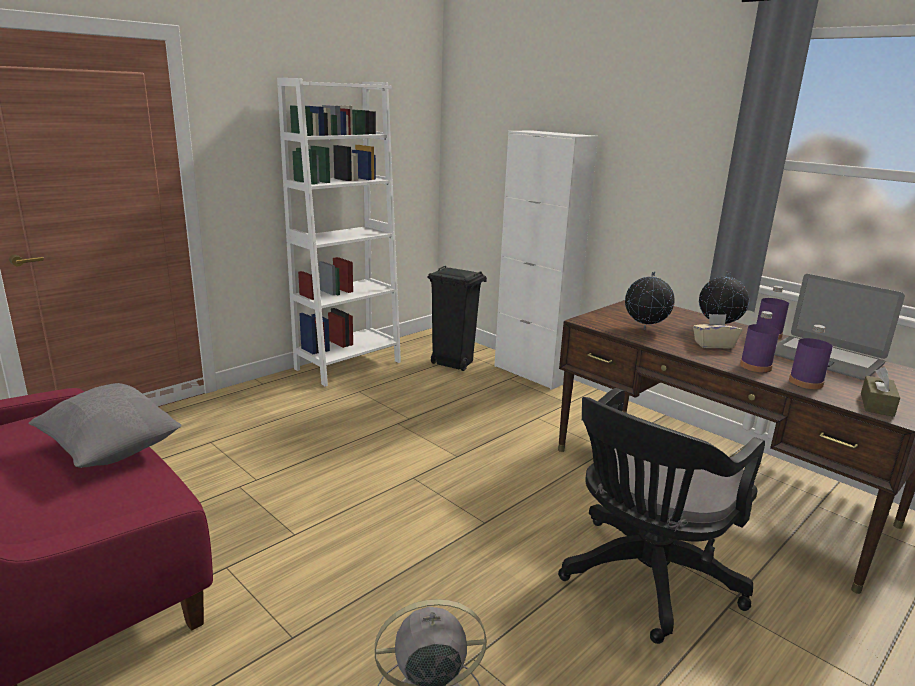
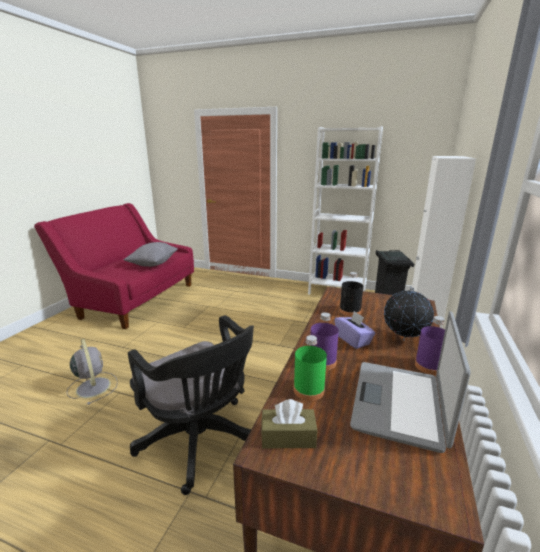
camera: 65 degrees right, 0 degrees up
black office chair [558,388,765,644] -> black office chair turned 150 degrees counterclockwise [128,315,254,495]
globe [625,271,675,330] -> black bottle [339,272,363,316]
beige tissue box [693,314,742,349] -> purple tissue box [335,311,376,349]
purple bottle [789,325,833,389] -> green bottle [293,335,327,401]

